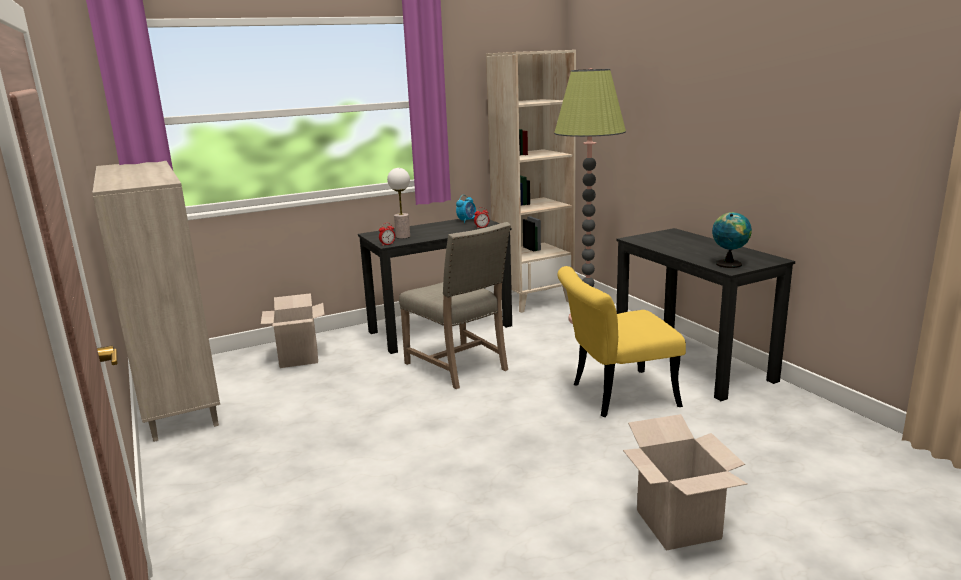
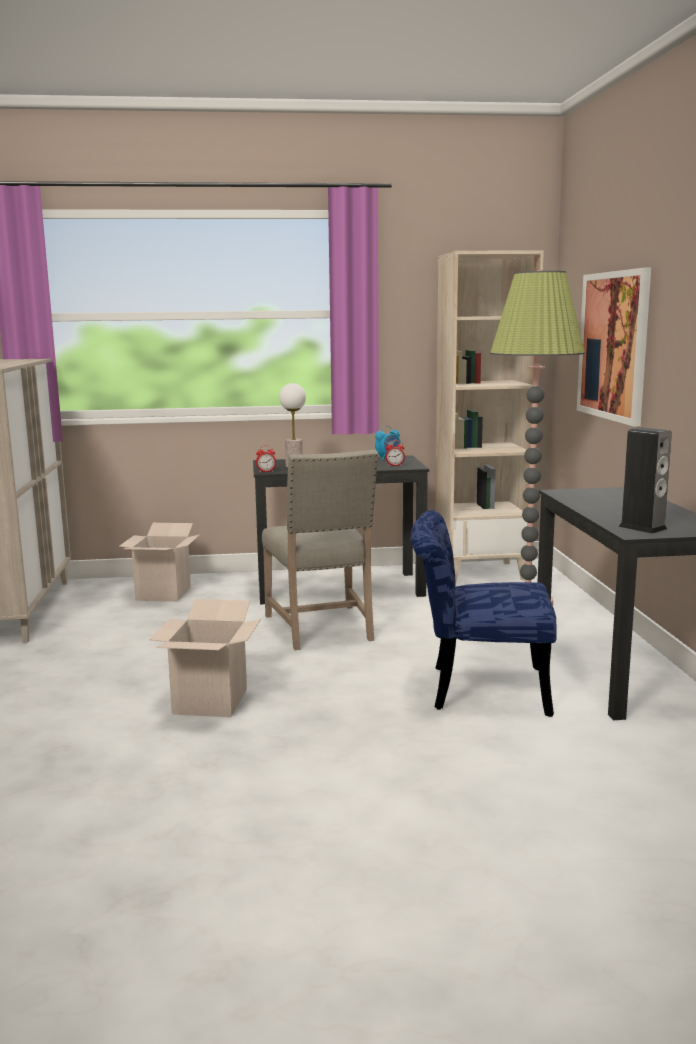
camera: 20 degrees right, 5 degrees down
yellow chair [557,266,686,417] -> blue chair [411,510,557,717]
cardboard box [623,414,747,551] -> cardboard box moved to [149,599,261,717]
globe [712,212,752,268] -> speaker [618,427,672,534]
none -> picture [577,268,651,426]

